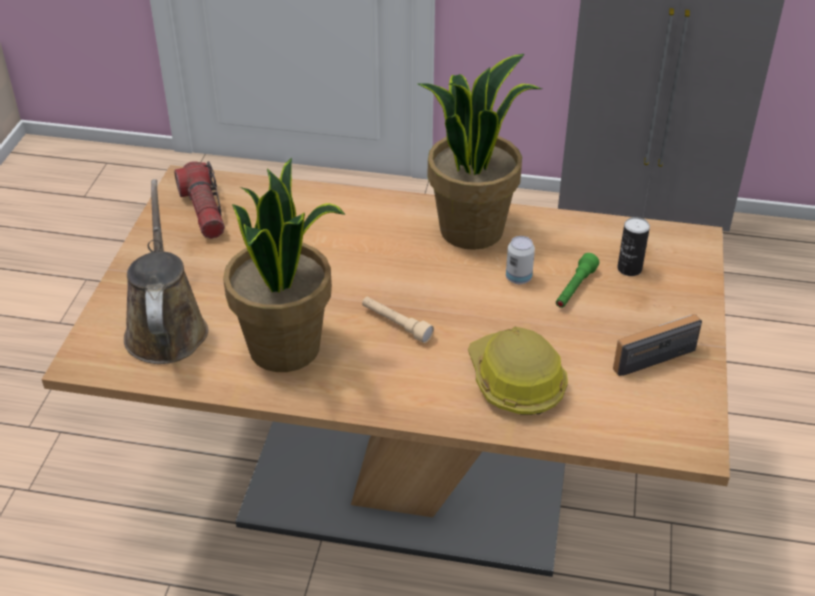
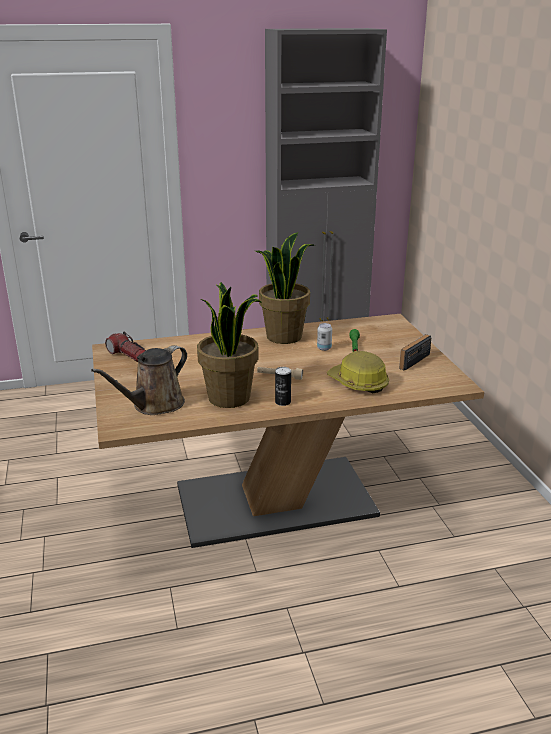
camera: 25 degrees left, 15 degrees down
brown watering can [124,179,208,364] -> brown watering can turned 105 degrees counterclockwise [91,345,187,415]
can [617,217,650,276] -> can moved to [275,367,291,406]

